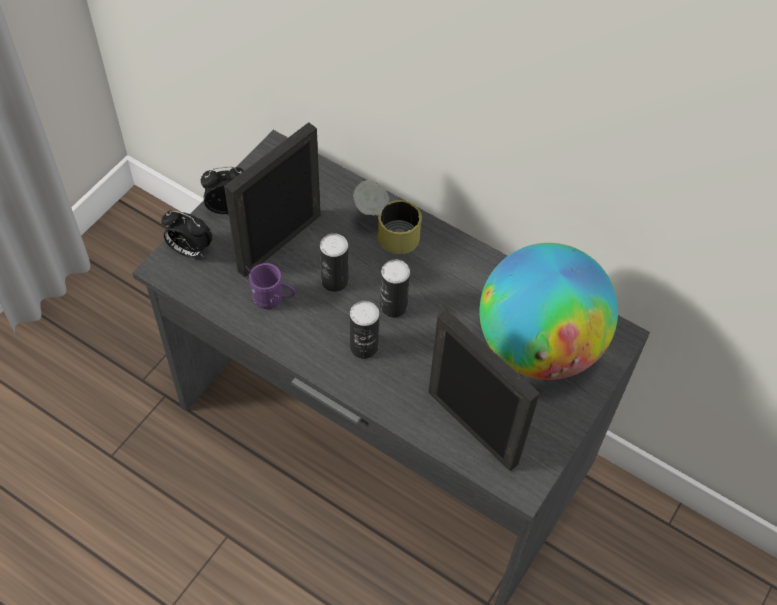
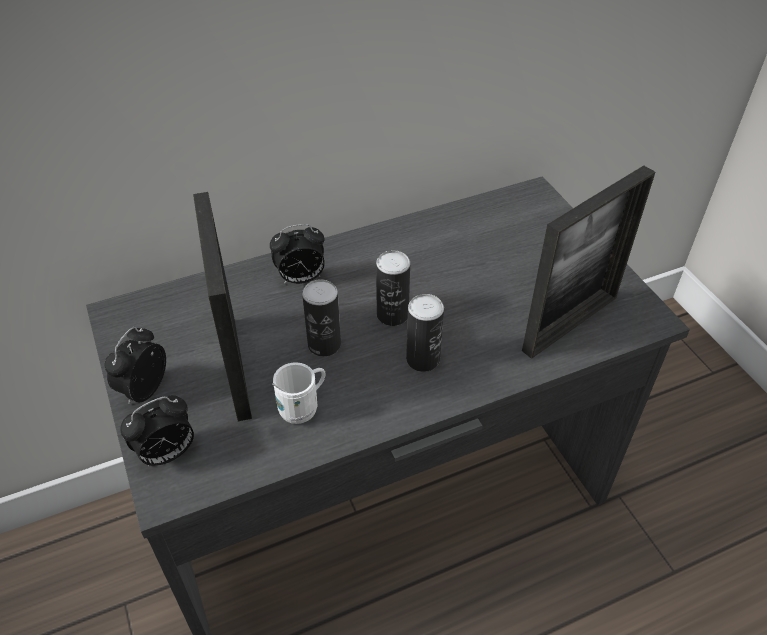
camera: 55 degrees left, 10 degrees down
purple mug [245,263,295,309] -> white mug [272,362,326,424]
can [353,180,422,254] -> alarm clock [270,224,325,284]
picture frame [428,309,540,471] -> picture frame turned 150 degrees clockwise [522,165,655,359]
globe [479,243,618,380] -> none

